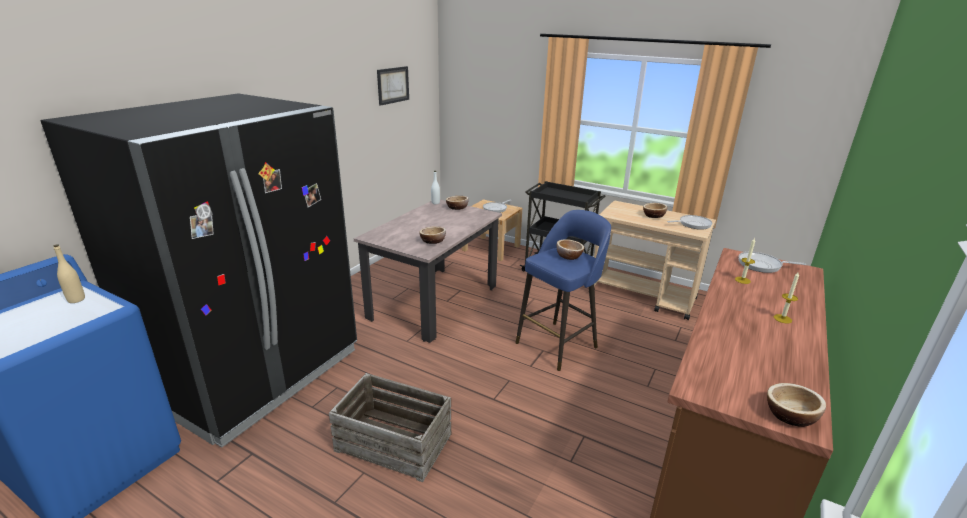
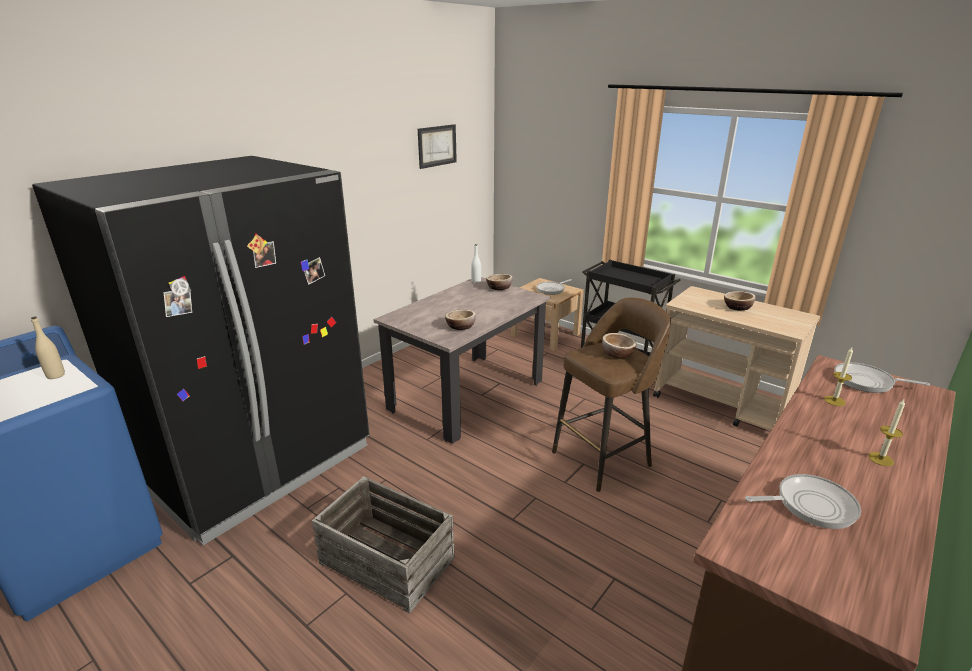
camera: 10 degrees right, 0 degrees up
blue stool [515,210,611,371] -> brown stool [552,298,671,492]
frying pan [667,215,713,230] -> frying pan moved to [745,474,861,529]
bowl [767,383,826,427] -> none

